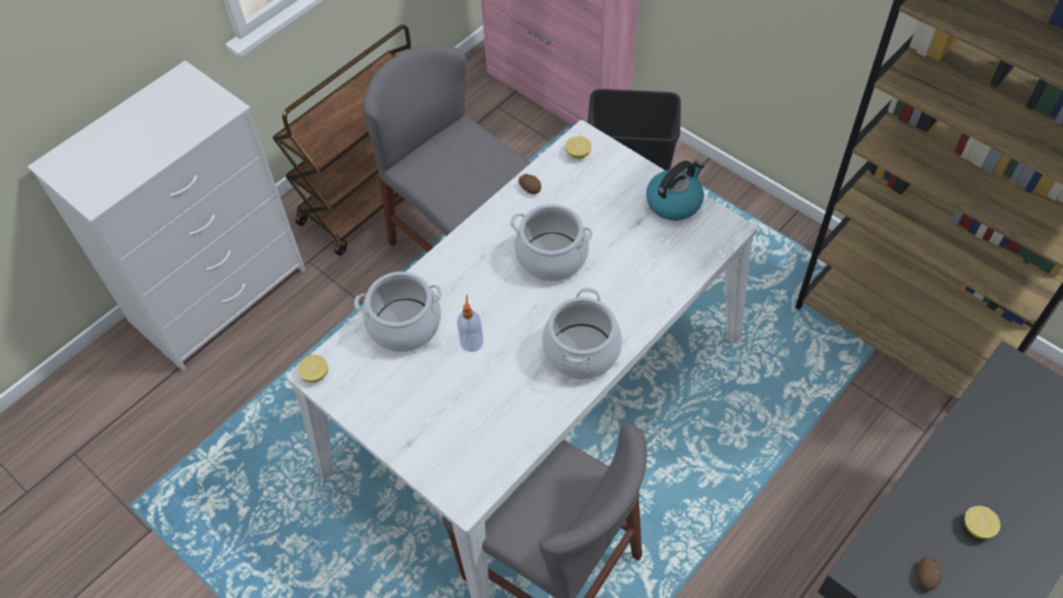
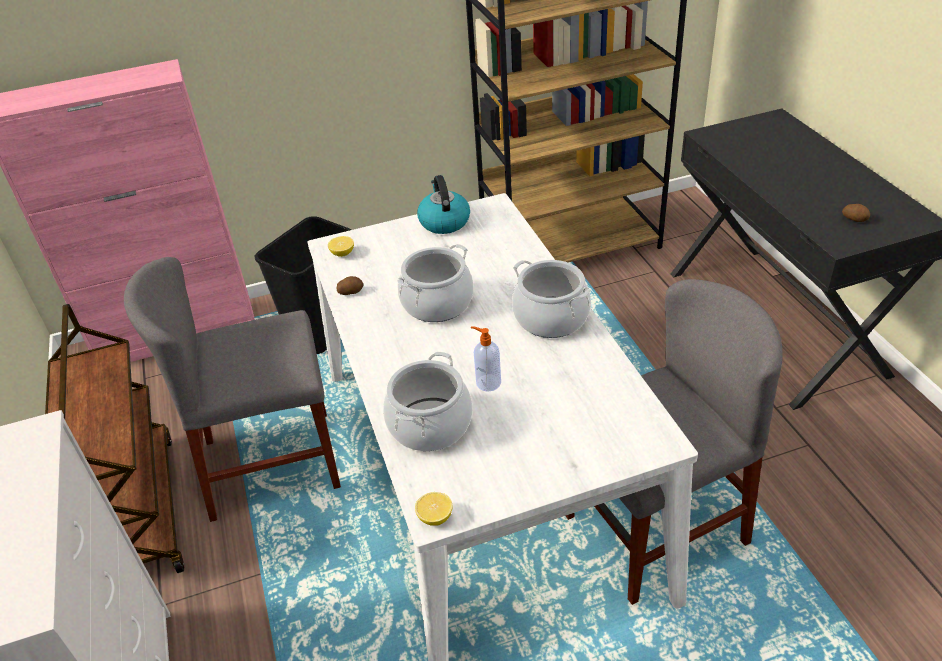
camera: 60 degrees left, 15 degrees down
lemon [964,506,1000,539] -> none

